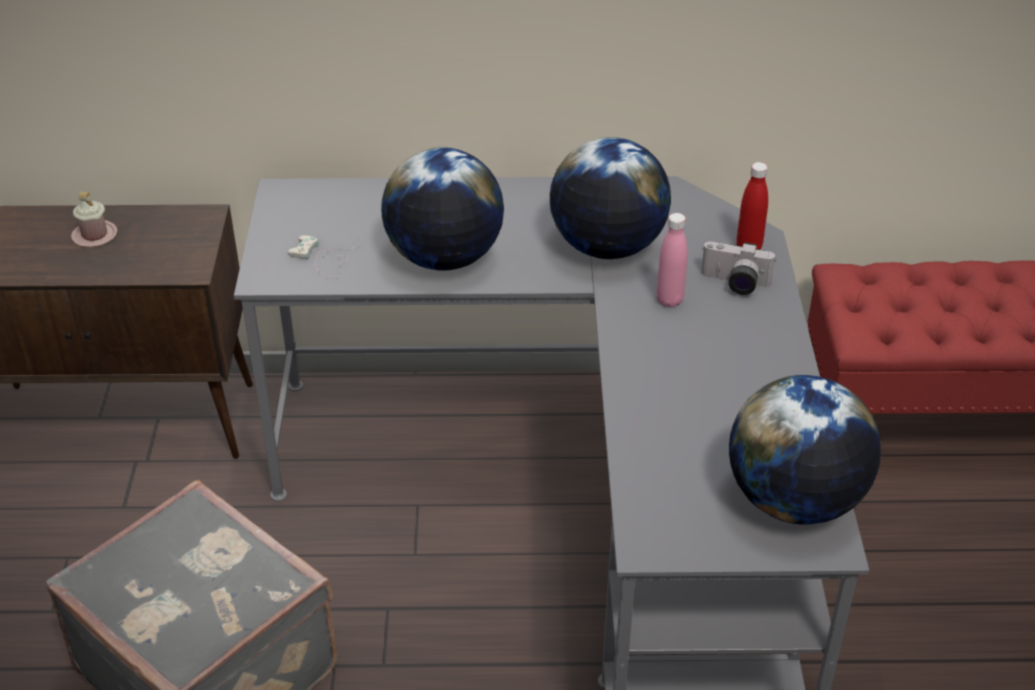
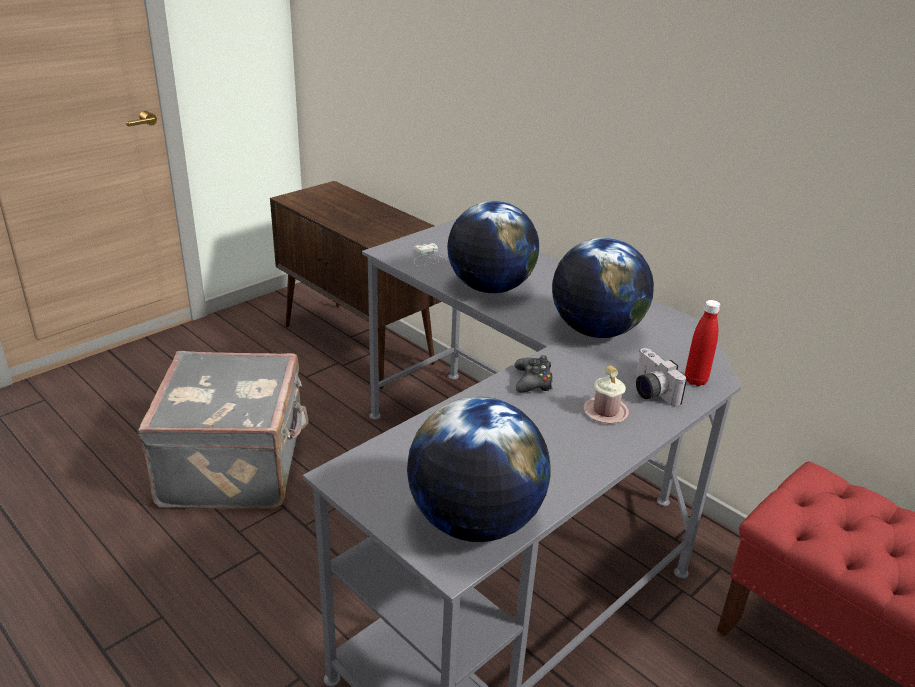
camera: 45 degrees right, 10 degrees down
pink mug [71,192,117,247] -> pink mug moved to [583,366,629,423]
pink bottle [656,213,688,308] -> none
none -> black game controller [514,355,553,392]

